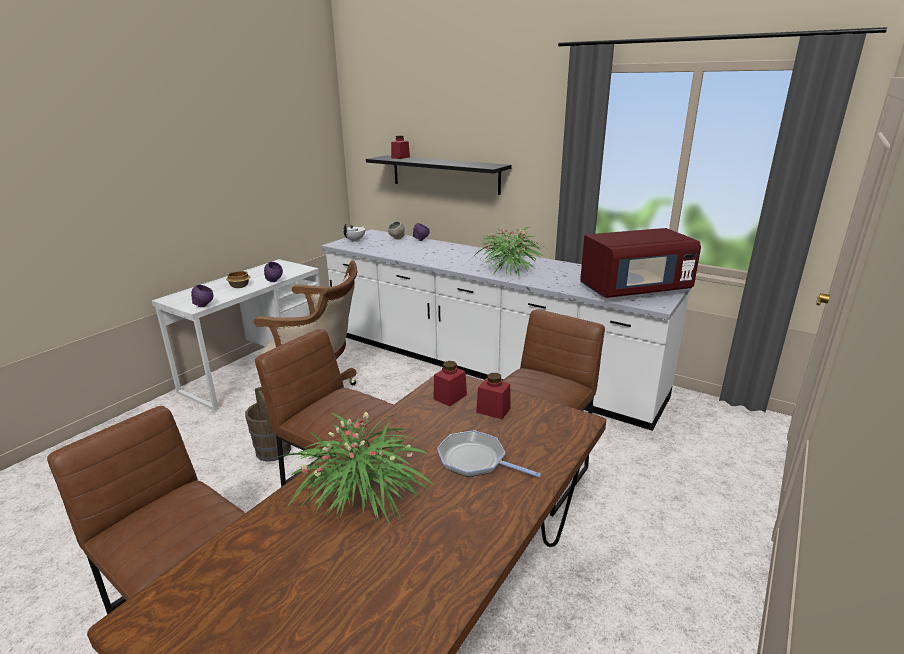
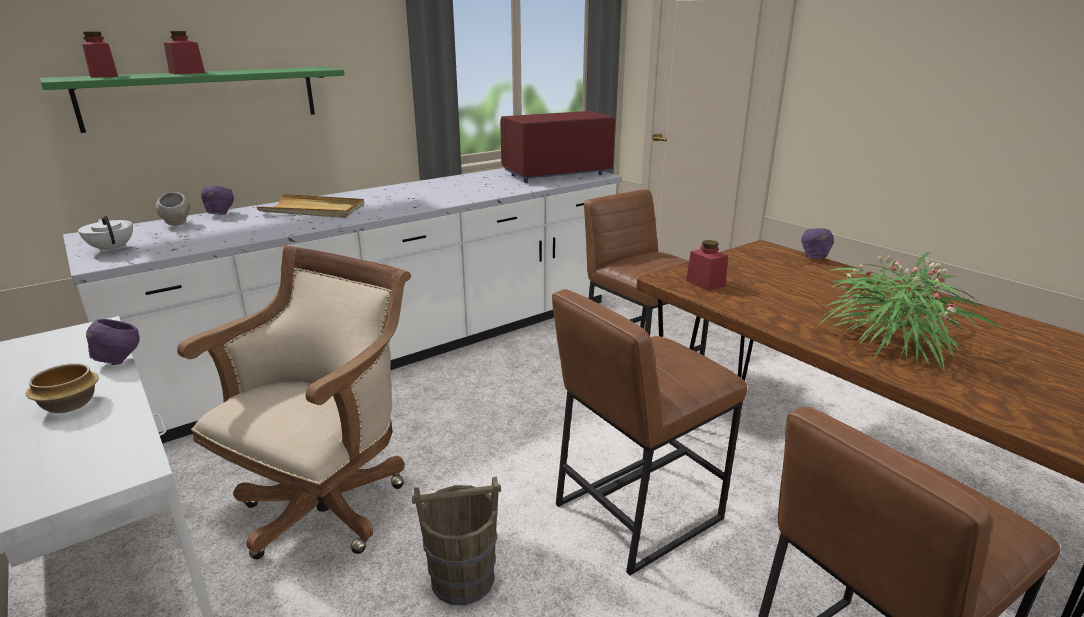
camera: 70 degrees left, 0 degrees up
purple bowl [191,285,213,307] -> purple bowl moved to [801,228,834,259]
black shelf [366,155,511,195] -> green shelf [40,67,344,133]
frying pan [437,430,541,477] -> none
potted plant [472,227,543,276] -> none
red jar [476,373,511,419] -> red jar moved to [164,31,205,74]
red microwave [580,228,701,298] -> red microwave turned 120 degrees counterclockwise [500,111,615,183]
none -> beige tray [257,194,364,218]

